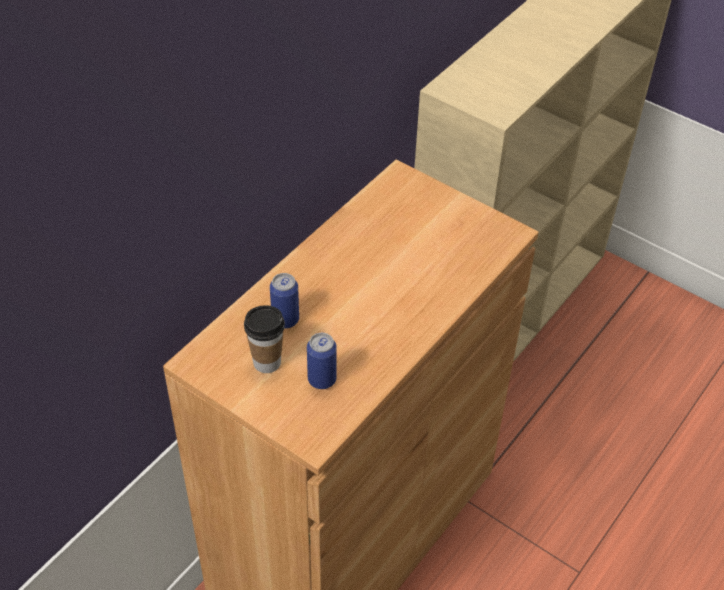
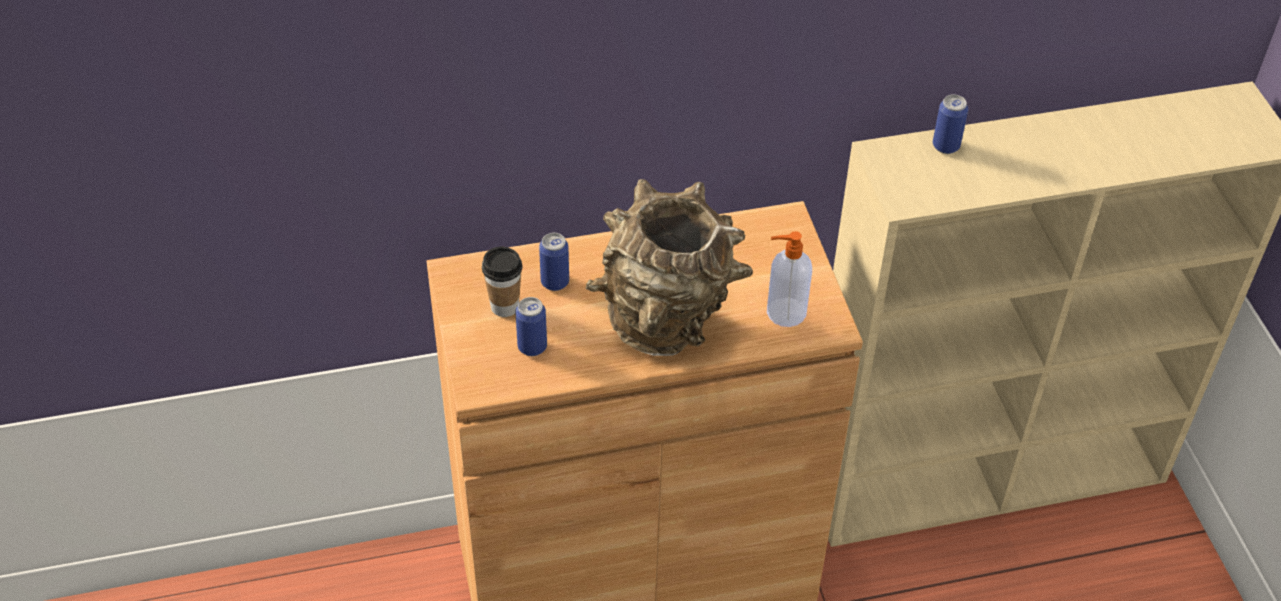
camera: 40 degrees right, 0 degrees up
none -> brown vase [586,179,753,356]
none -> soap dispenser [767,231,812,327]
none -> can [933,94,968,154]

